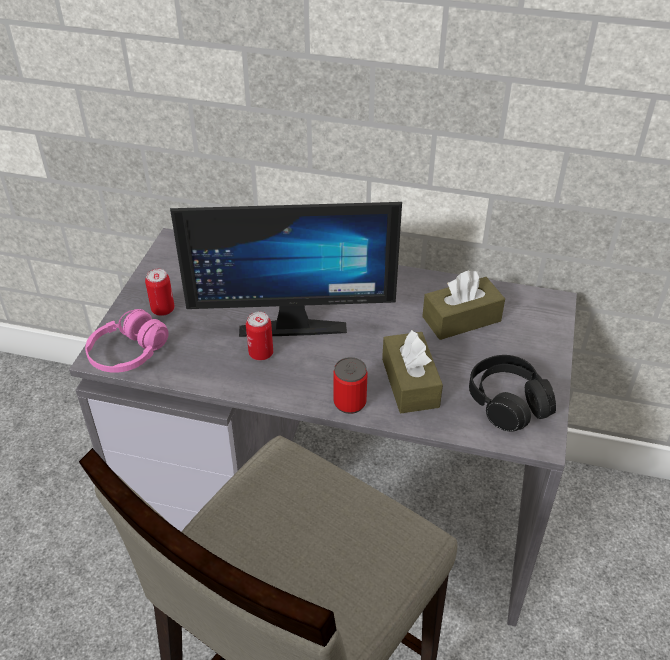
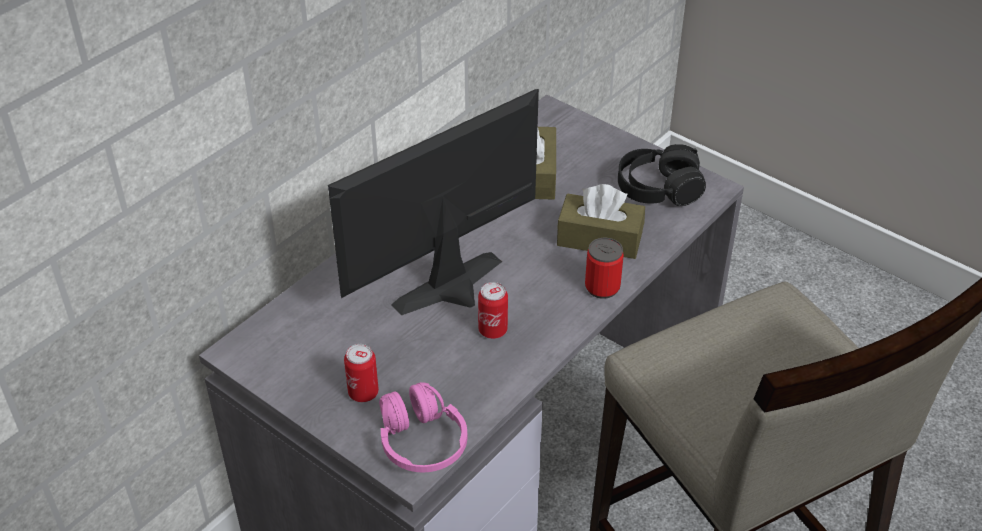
camera: 65 degrees left, 0 degrees up
monitor [170,202,402,337] -> monitor turned 150 degrees counterclockwise [328,89,539,315]

